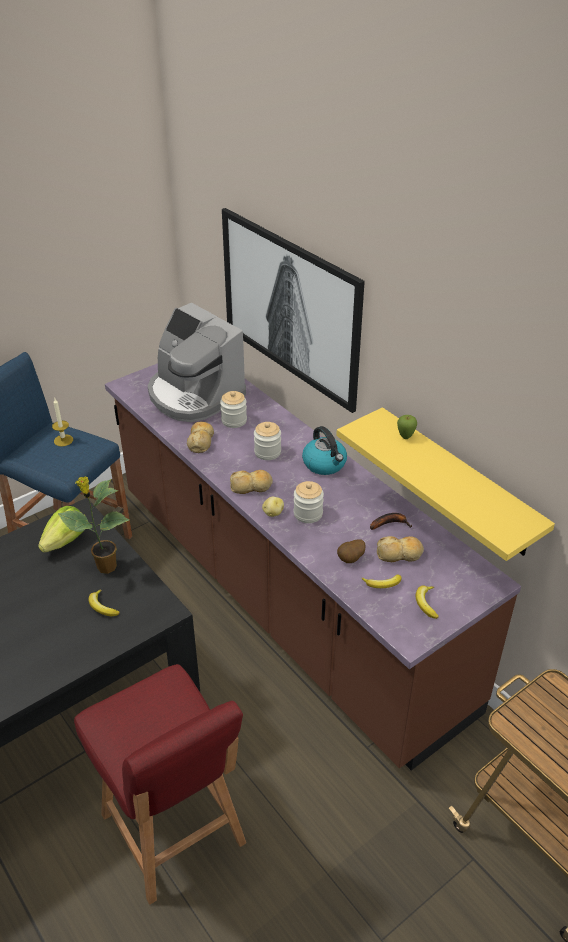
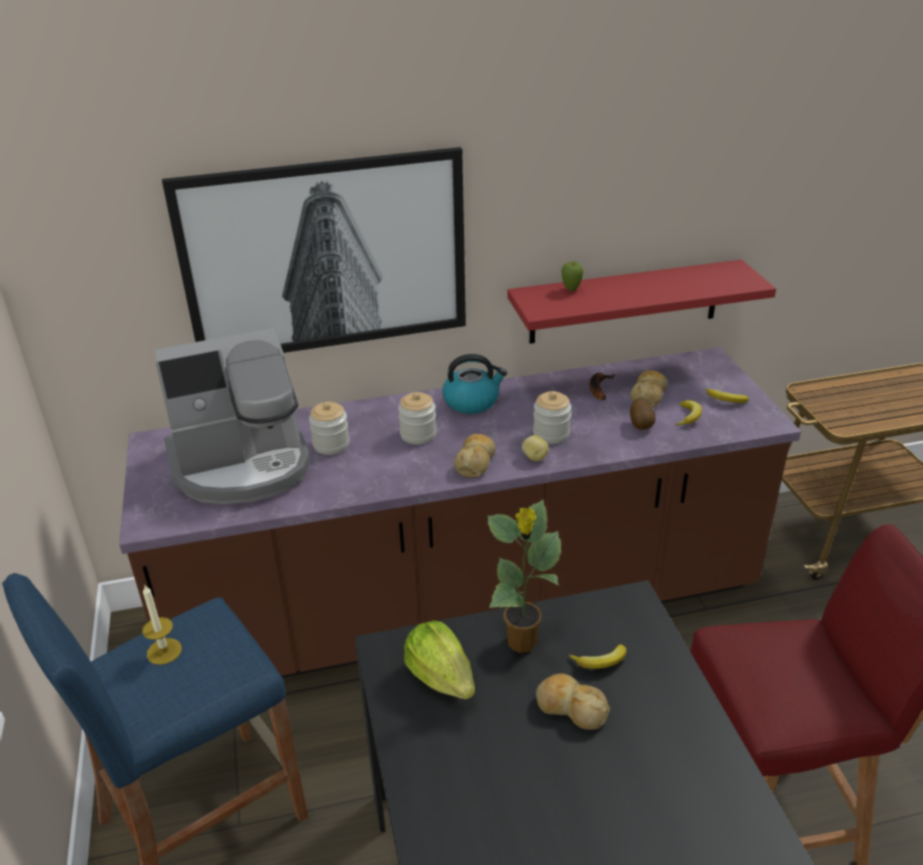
camera: 65 degrees left, 5 degrees down
bread [187,422,214,453] -> bread moved to [536,674,610,730]
yellow shelf [336,407,555,561] -> red shelf [507,259,776,344]

